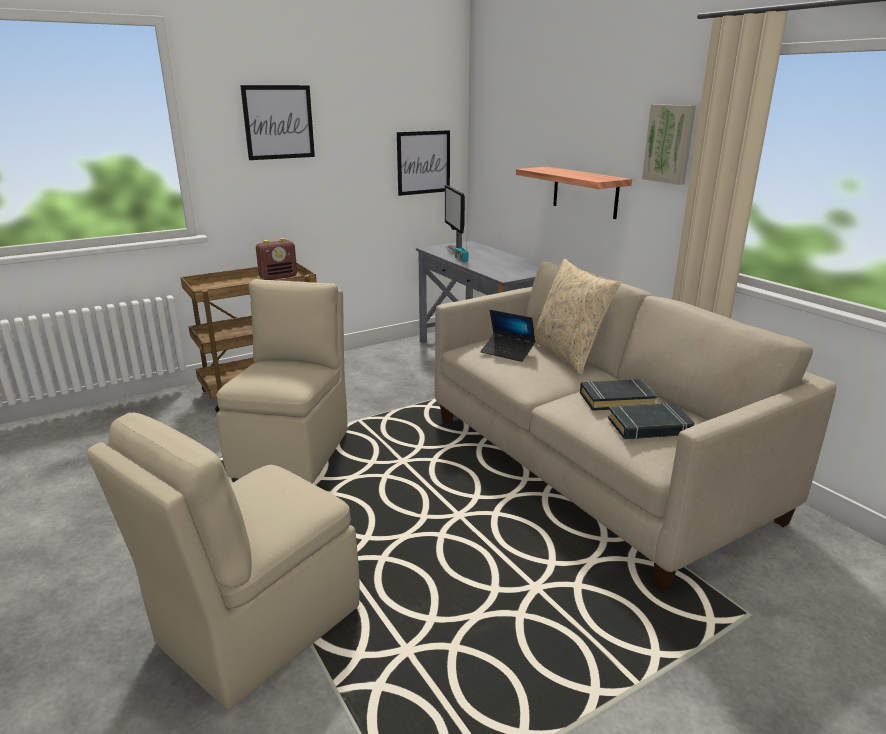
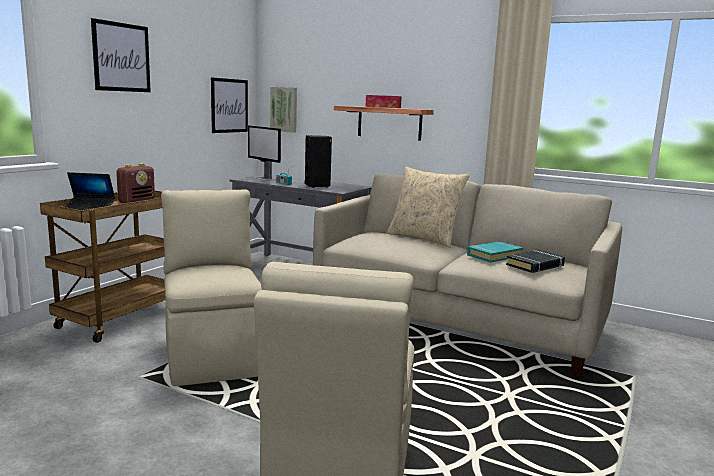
camera: 30 degrees left, 10 degrees down
laptop [480,310,535,362] -> laptop moved to [65,172,115,210]
black book [580,379,657,411] -> turquoise book [467,241,523,263]
picture [642,104,696,185] -> picture moved to [270,87,297,133]
none -> black speaker [305,135,332,188]
none -> tissue box [365,95,402,108]

